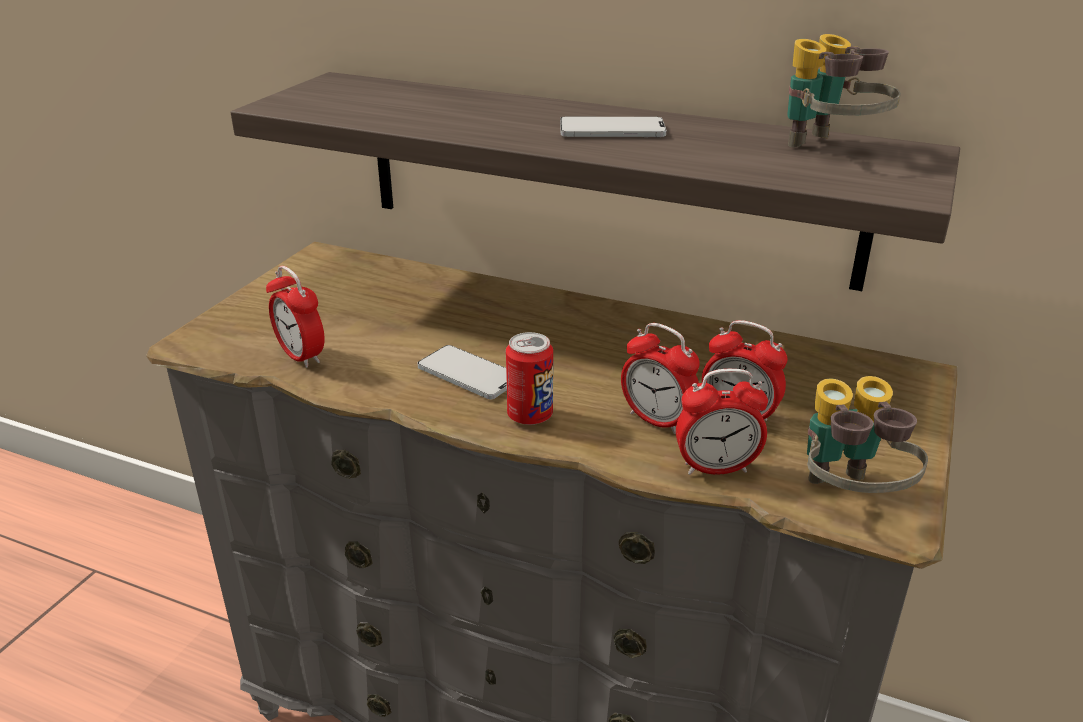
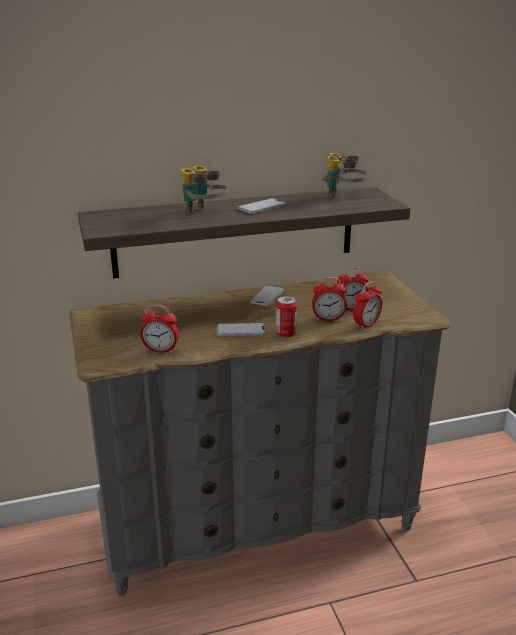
camera: 40 degrees left, 5 degrees down
binoculars [807,376,928,493] -> binoculars moved to [181,165,228,214]
none -> phone [250,285,284,306]

